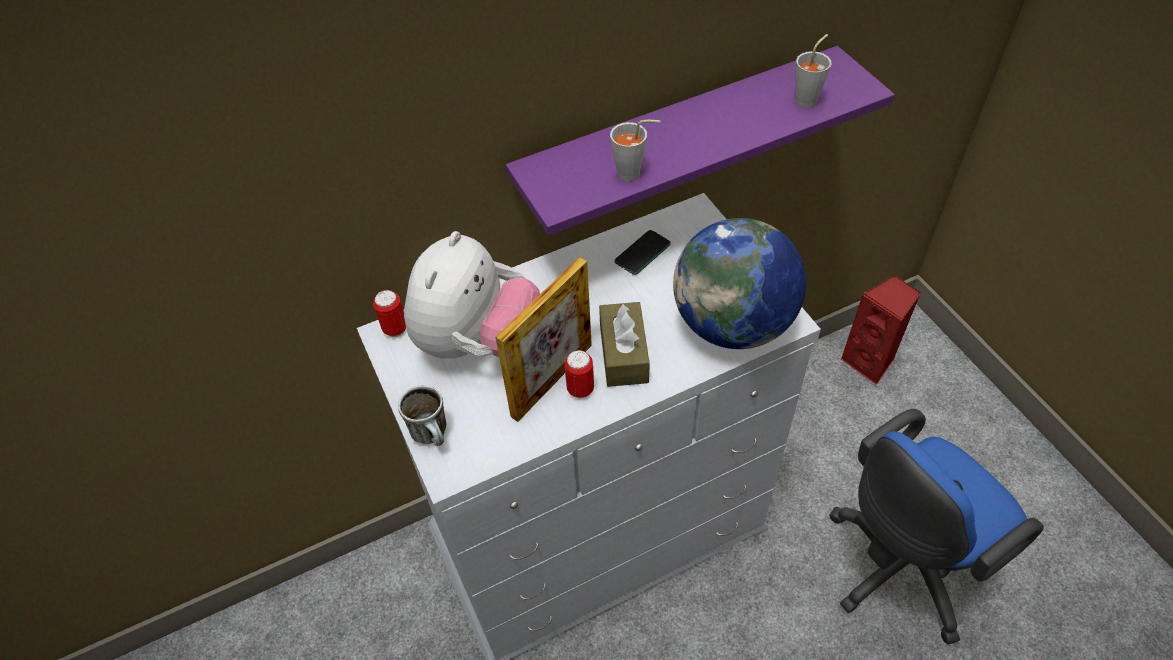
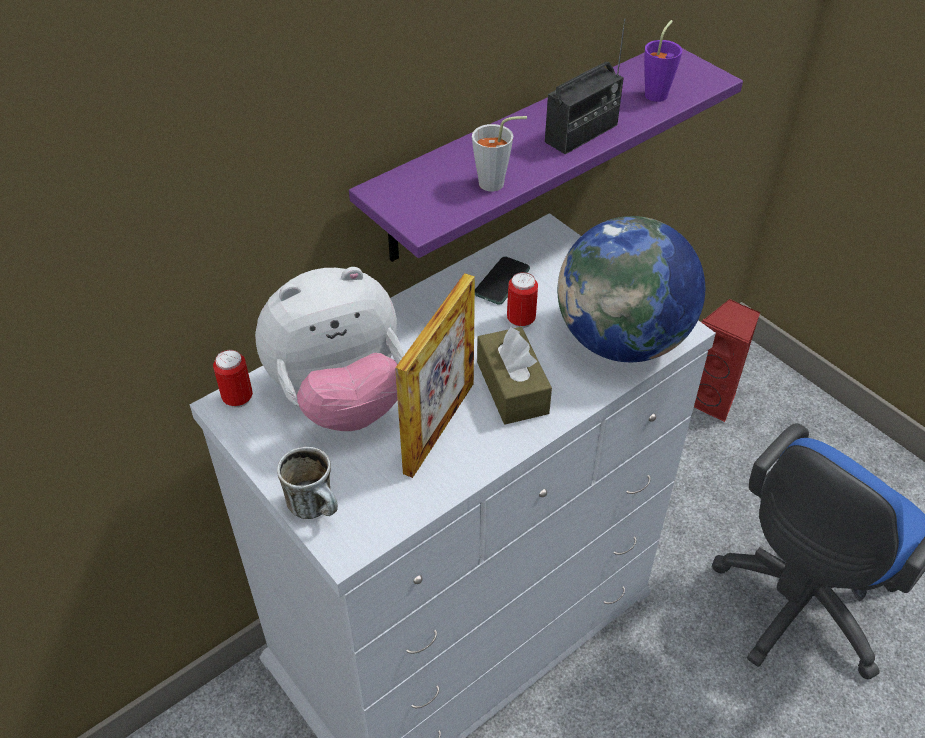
camera: 15 degrees left, 5 degrees down
plush toy [404,231,540,358] -> plush toy turned 60 degrees clockwise [255,267,404,431]
can [565,350,594,398] -> can moved to [507,272,538,328]
grey cup [795,34,832,108] -> purple cup [644,20,682,102]
none -> radio [545,18,625,154]

